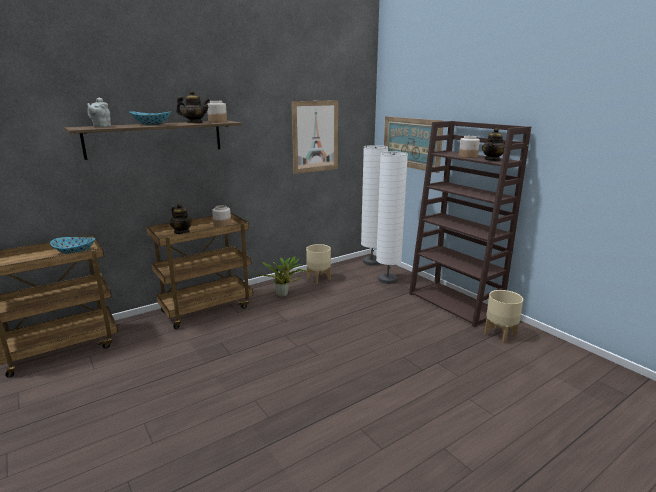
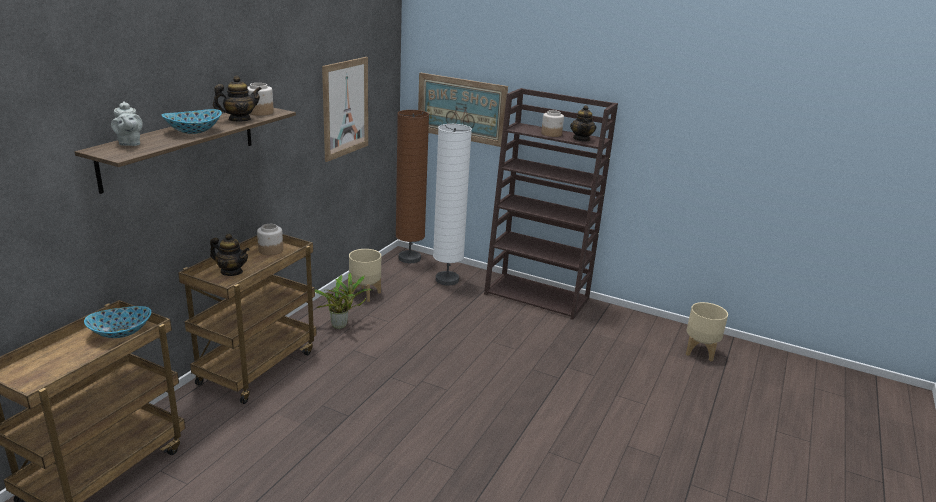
camera: 30 degrees left, 5 degrees up
white floor lamp [361,145,388,265] -> brown floor lamp [396,110,429,263]
beige planter [484,290,523,343] -> beige planter moved to [686,302,728,361]

